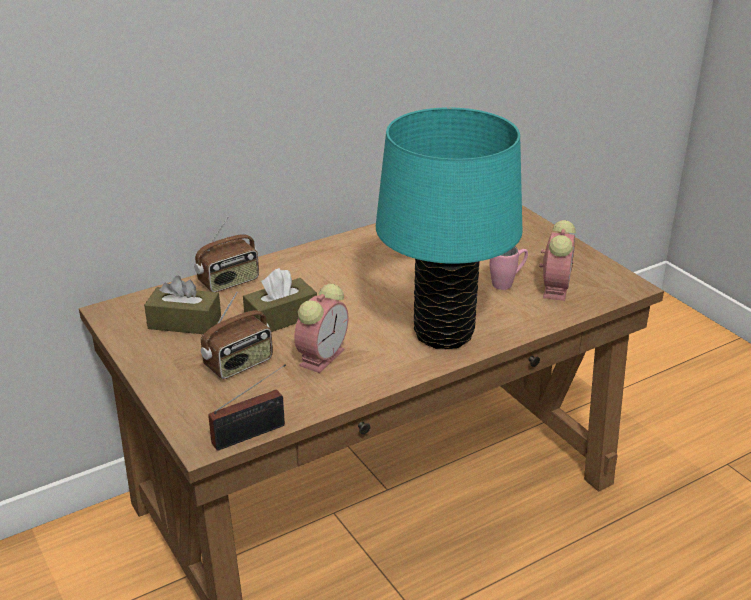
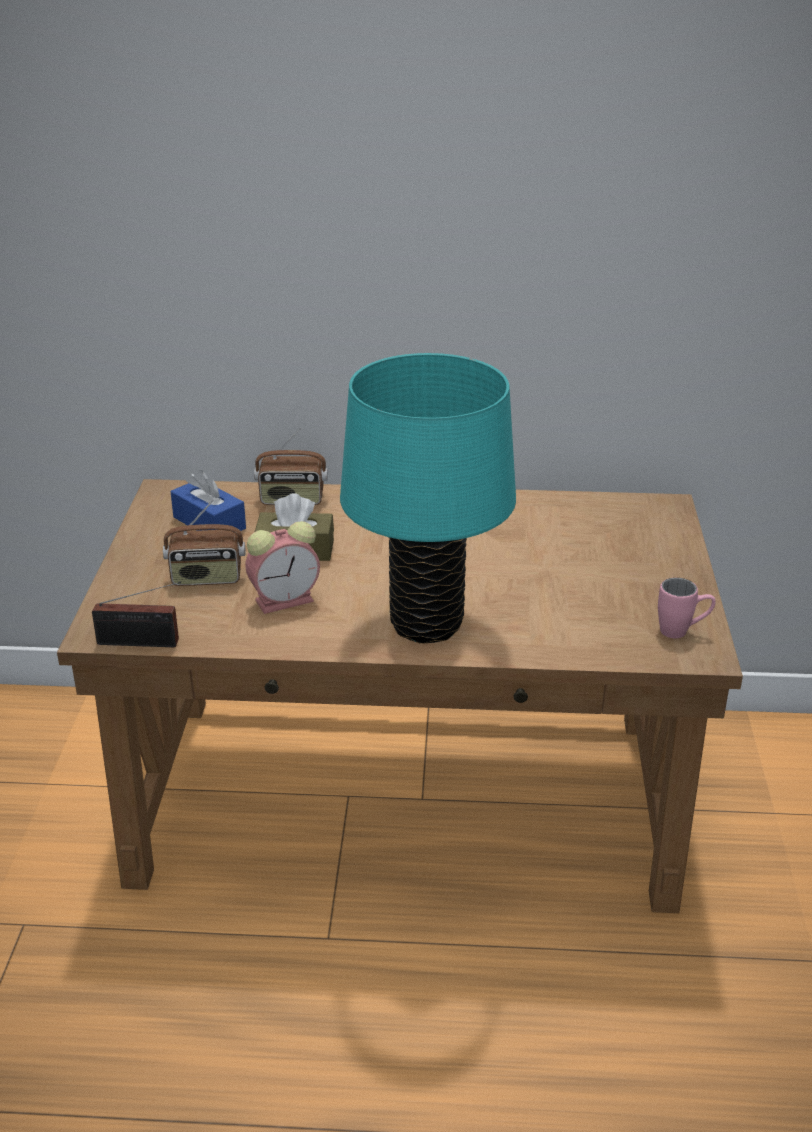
camera: 35 degrees right, 0 degrees up
brown tissue box [144,276,221,334] -> blue tissue box [171,470,246,531]
pink mug [490,247,528,290] -> pink mug moved to [658,578,716,638]
alarm clock [539,220,576,301] -> none

